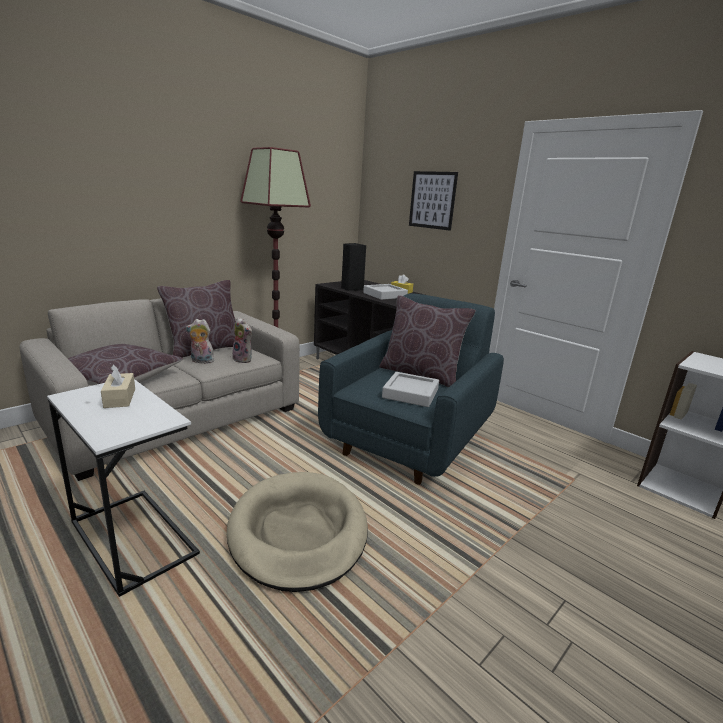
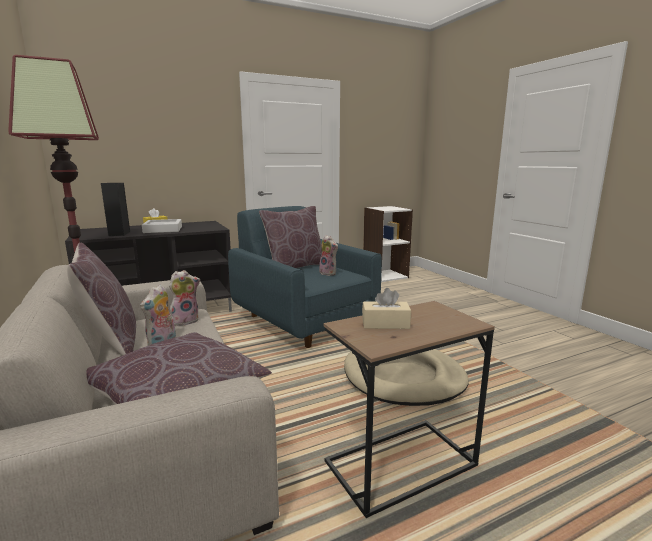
camera: 70 degrees left, 5 degrees down
white side table [47,379,200,597] -> brown side table [323,301,495,518]
grey tray [382,372,439,407] -> plush toy [319,235,338,276]
picture [409,171,458,231] -> none

